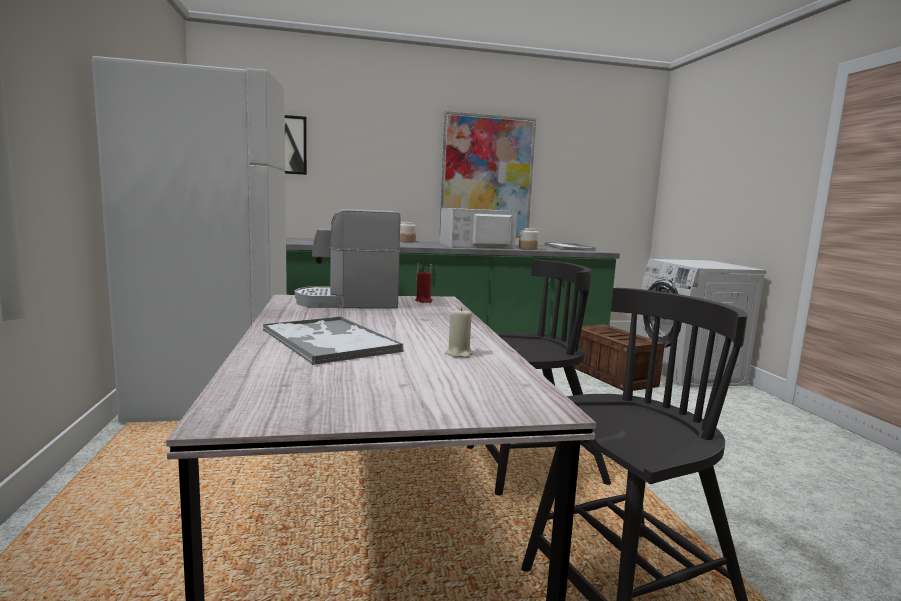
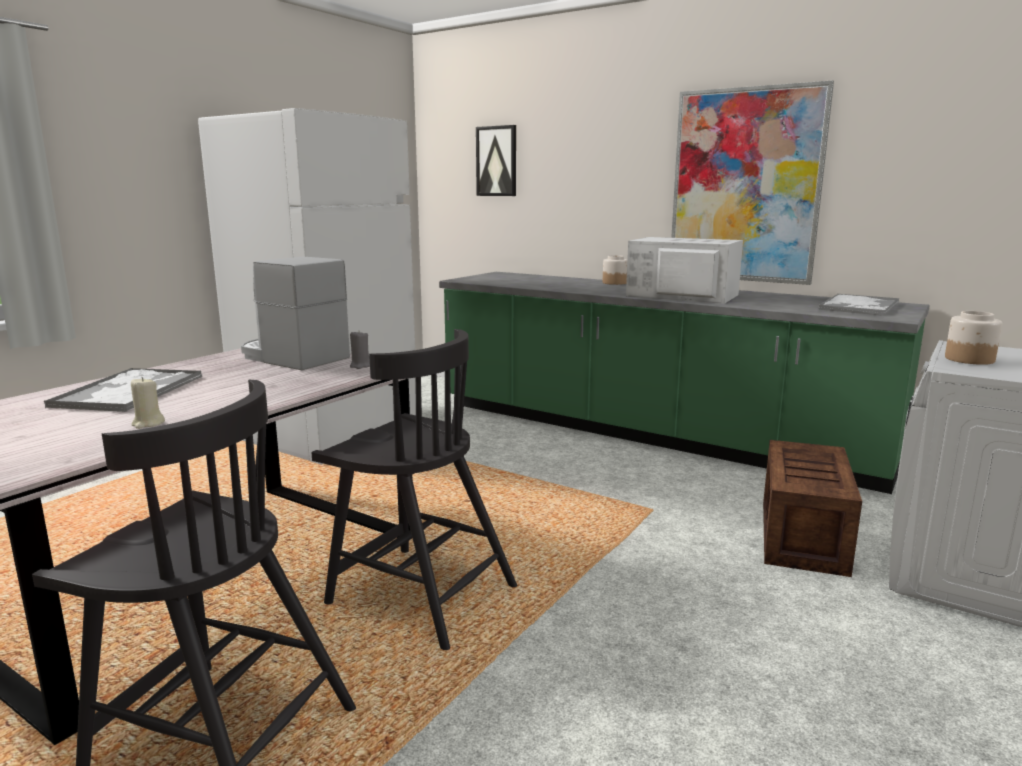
camera: 45 degrees right, 5 degrees up
red candle [415,272,433,303] -> grey candle [350,332,370,369]
jar [519,228,539,250] -> jar moved to [945,311,1002,365]

